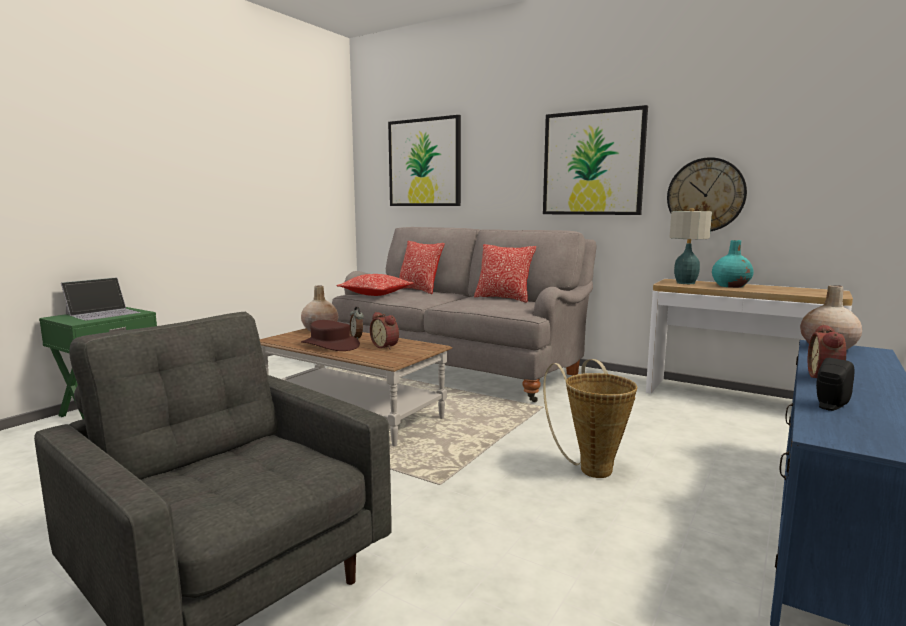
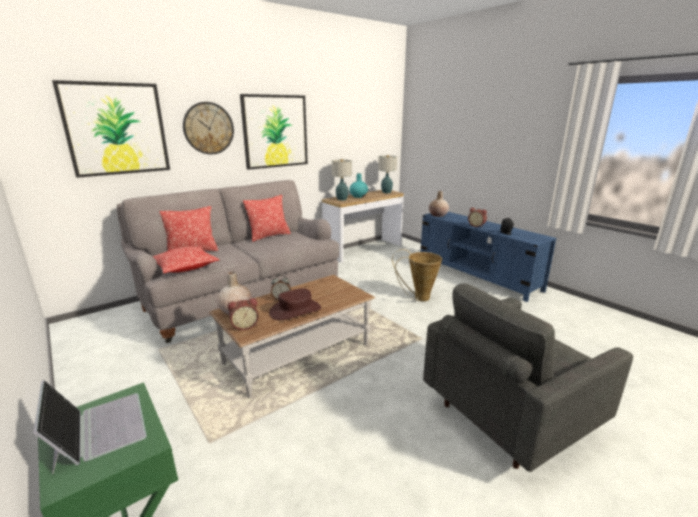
camera: 70 degrees left, 10 degrees up
alarm clock [370,312,399,349] -> alarm clock moved to [228,298,259,330]
wall clock [667,157,747,231] -> wall clock moved to [183,102,234,155]
none -> table lamp [378,155,397,193]

